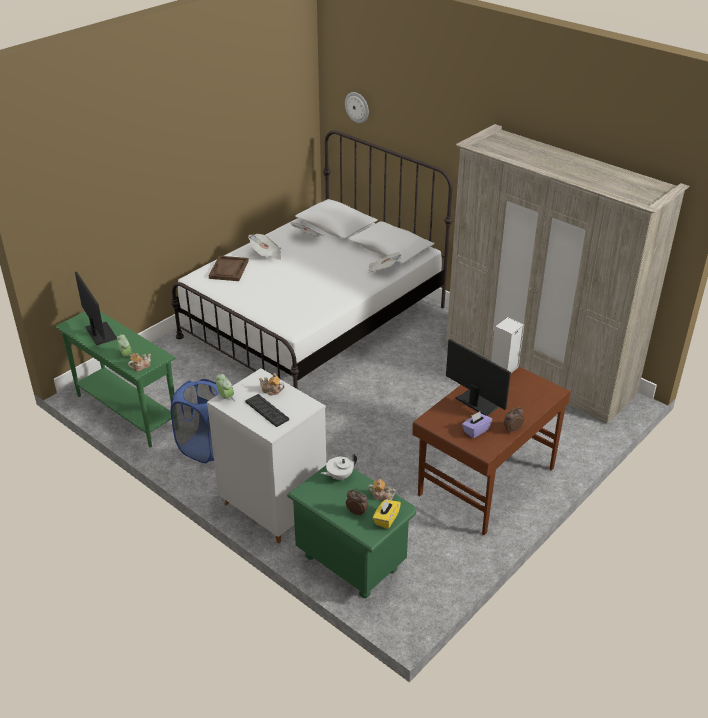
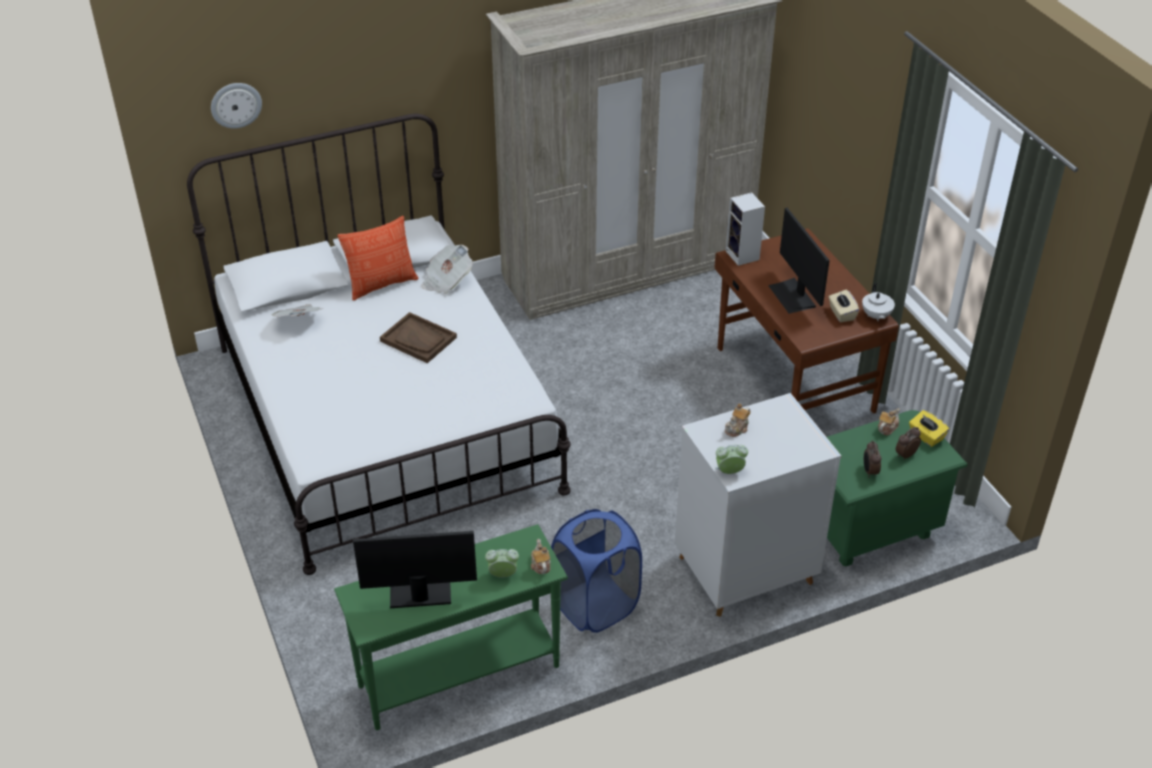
camera: 65 degrees left, 5 degrees up
brown tray [208,256,249,281] -> brown tray moved to [380,312,457,363]
keyboard [246,394,289,427] -> none
newspaper [248,234,281,260] -> none
white teapot [321,453,357,480] -> white teapot moved to [862,283,895,321]
monitor [446,339,511,416] -> monitor turned 90 degrees counterclockwise [768,208,830,314]
purple tissue box [462,412,492,438] -> beige tissue box [829,290,859,322]
alarm clock [503,407,524,433] -> alarm clock moved to [864,440,881,478]
none -> orange pillow [337,216,418,301]

